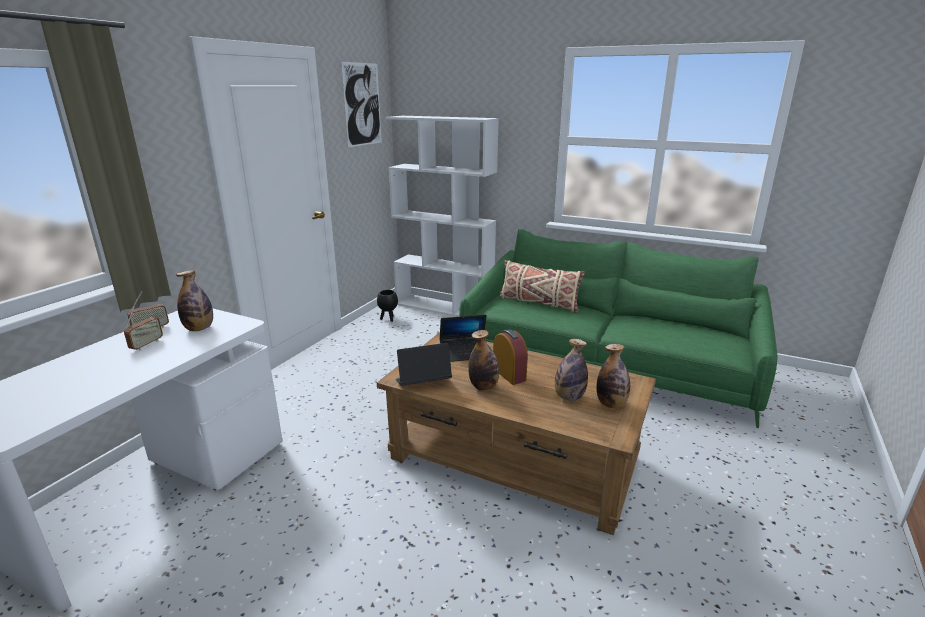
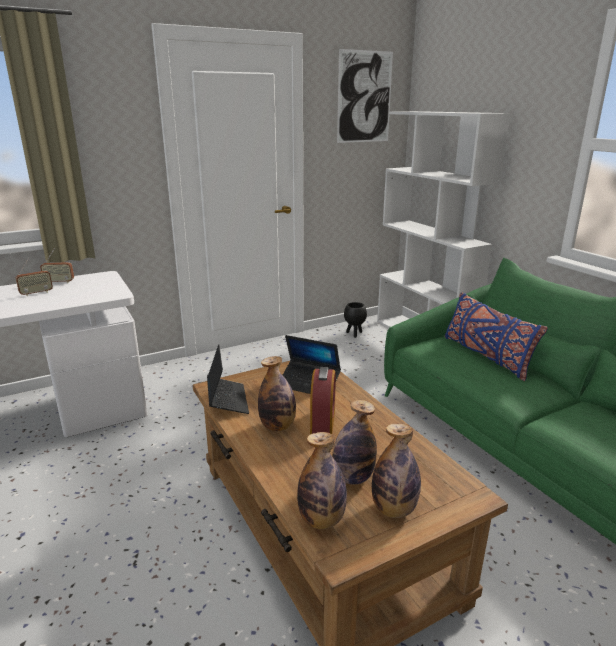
camera: 35 degrees right, 0 degrees up
bottle [176,270,213,331] -> bottle moved to [297,432,347,529]
laptop [395,343,452,386] -> laptop turned 60 degrees clockwise [207,344,249,414]
beige pillow [500,260,585,313] -> blue pillow [445,292,548,381]

